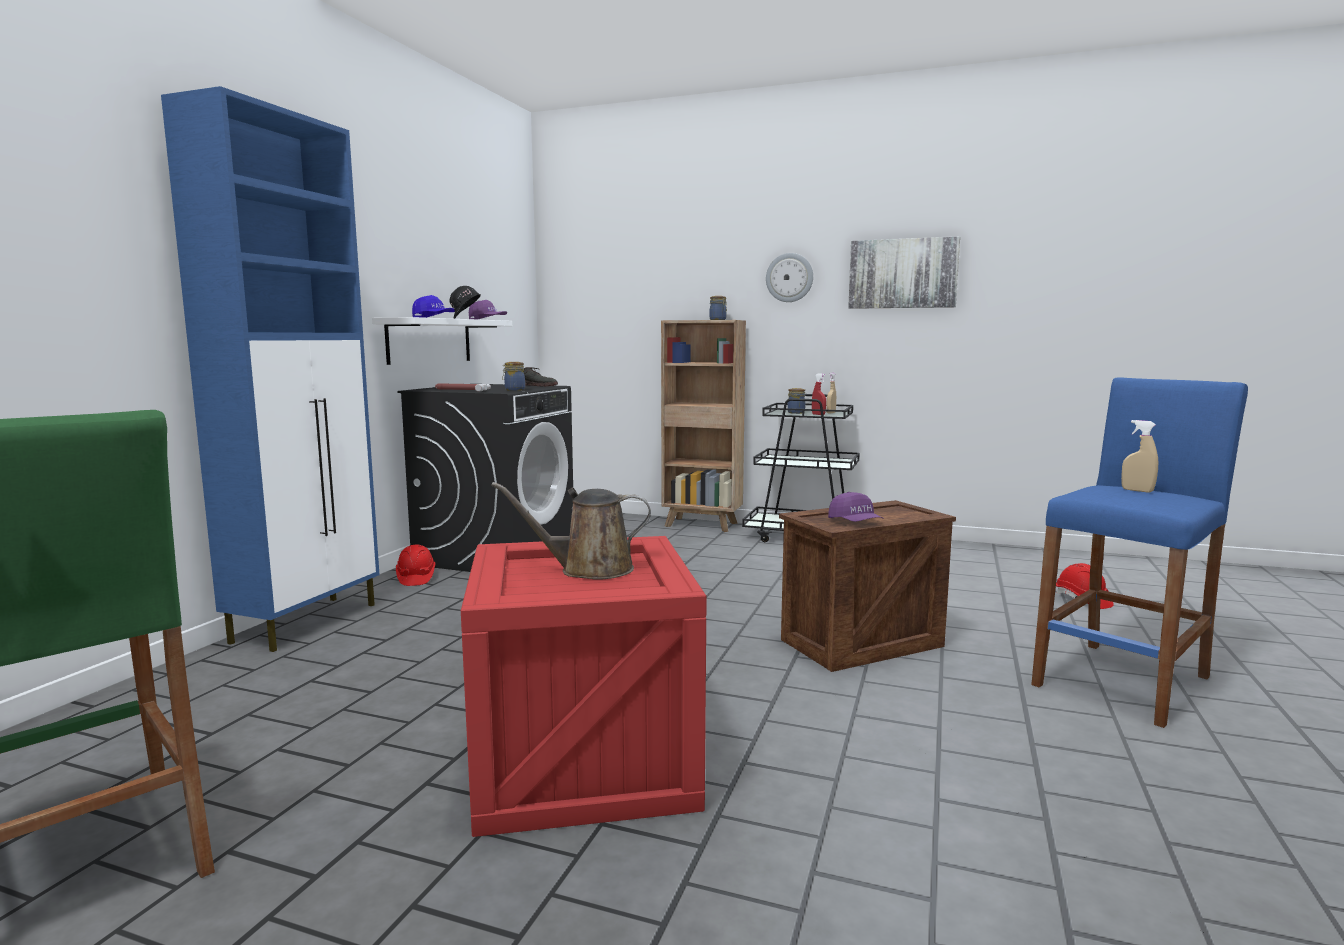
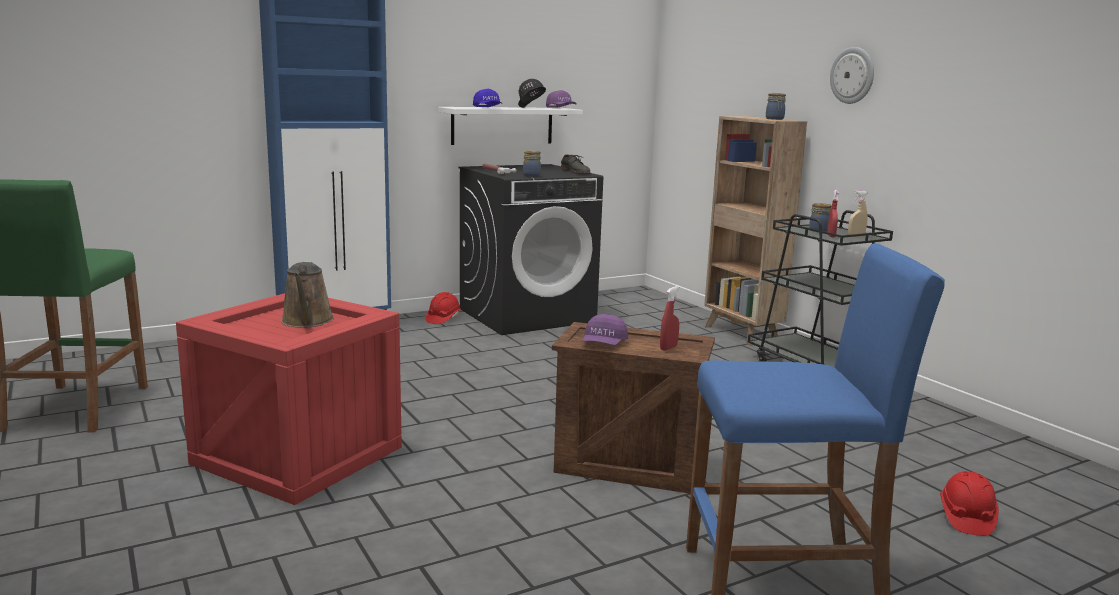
camera: 40 degrees right, 5 degrees up
brown watering can [491,482,651,580] -> brown watering can turned 135 degrees counterclockwise [281,261,334,328]
picture [848,236,960,309] -> none
beige spray bottle [1121,420,1159,493] -> none
none -> red spray bottle [660,286,679,351]

